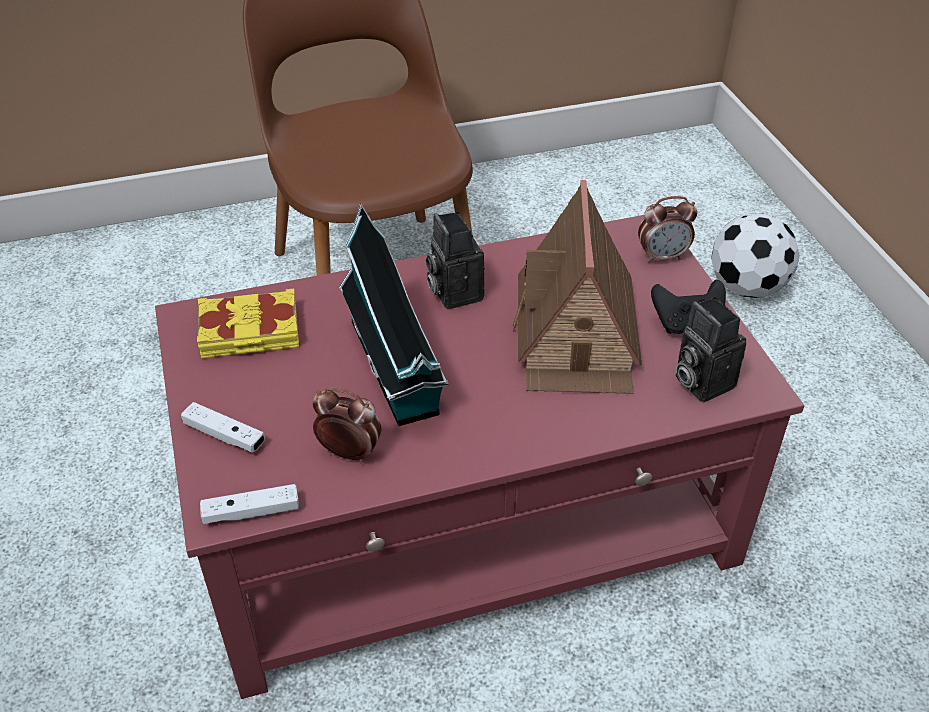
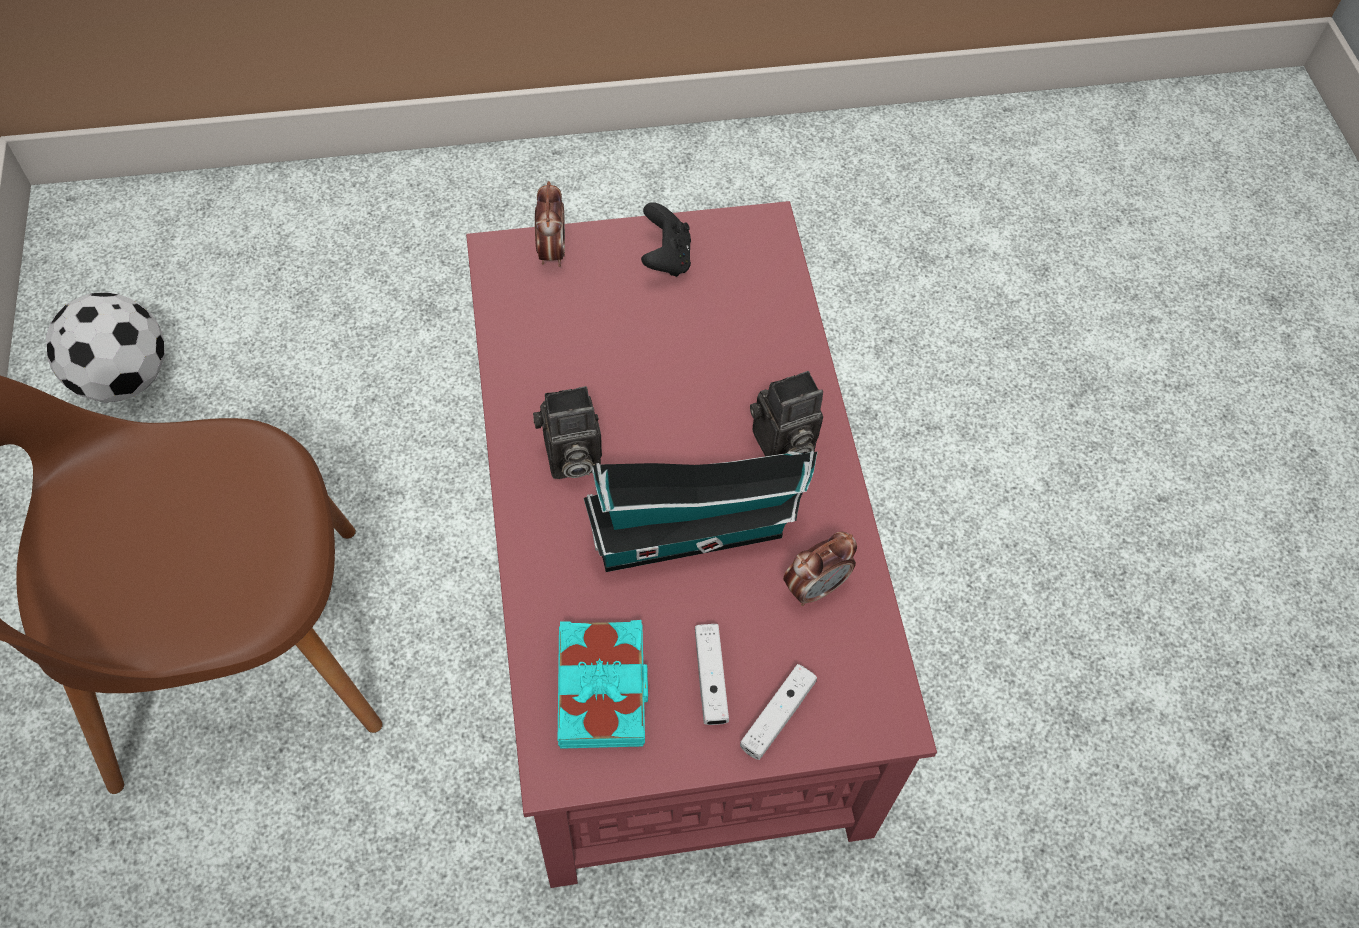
camera: 85 degrees left, 15 degrees up
yellow book [197,289,299,358] -> turquoise book [558,620,648,749]
white game controller [200,484,299,524] -> white game controller moved to [695,624,729,725]
alarm clock [313,387,381,463] -> alarm clock turned 150 degrees counterclockwise [783,532,857,606]
toy house [513,180,642,394] -> none
camera [675,297,746,402] -> camera moved to [750,371,823,456]
football [711,213,799,298] -> football moved to [46,292,165,403]

